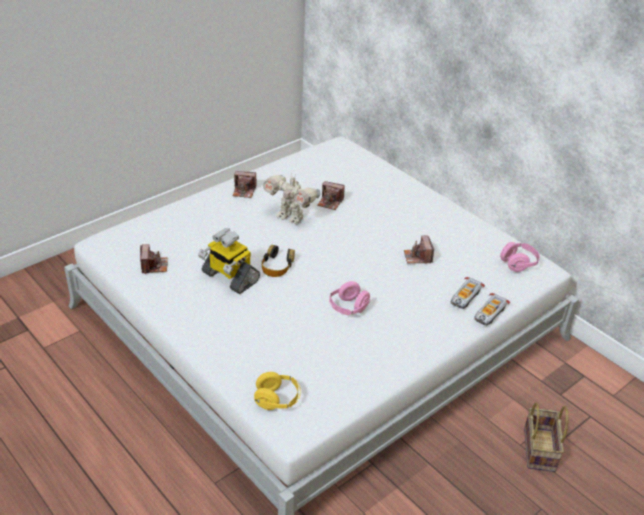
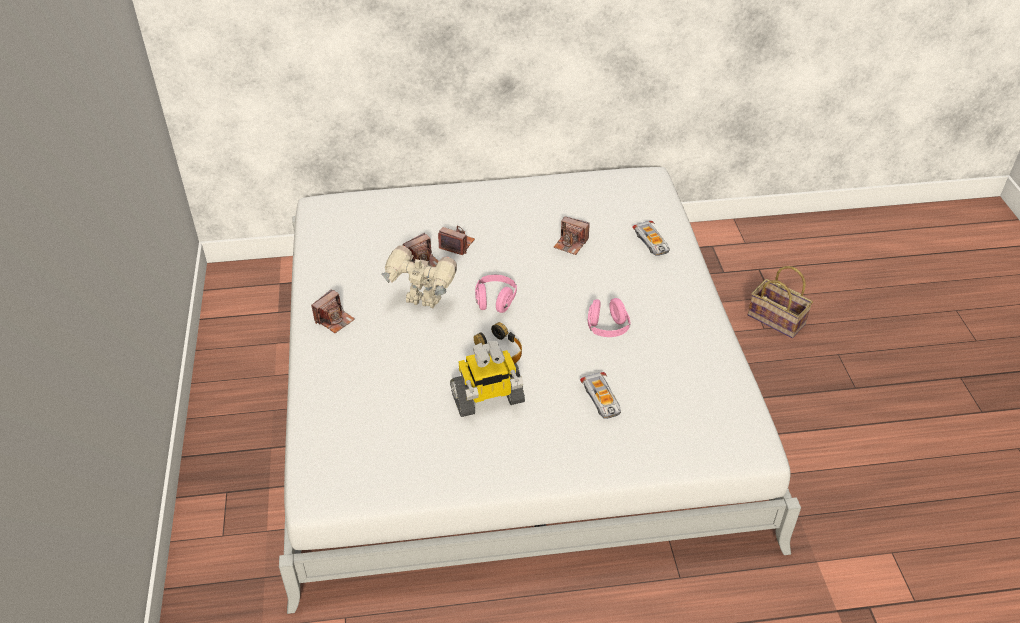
camera: 55 degrees left, 5 degrees up
camera [140,244,168,274] -> camera moved to [438,225,475,255]
yellow headphones [254,372,301,410] -> none
toy robot [263,175,321,224] -> toy robot turned 135 degrees counterclockwise [381,245,457,308]
toy car [474,293,510,326] -> toy car moved to [580,372,621,419]
pink headphones [500,242,540,272] -> pink headphones moved to [475,275,517,313]

